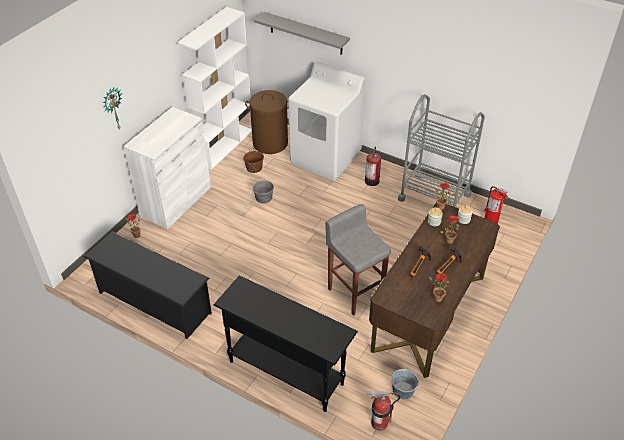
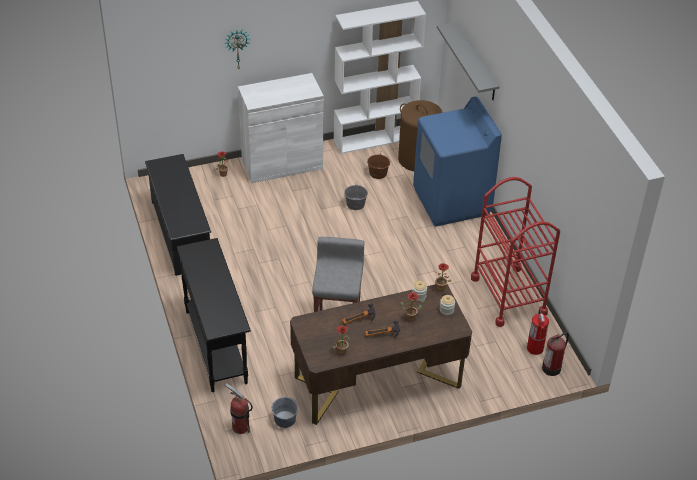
camera: 40 degrees right, 0 degrees up
white washing machine [288,62,365,181] -> blue washing machine [413,96,502,226]
fire extinguisher [365,147,381,186] -> fire extinguisher moved to [542,332,569,376]
grey cart [398,94,485,207] -> red cart [471,177,560,327]

